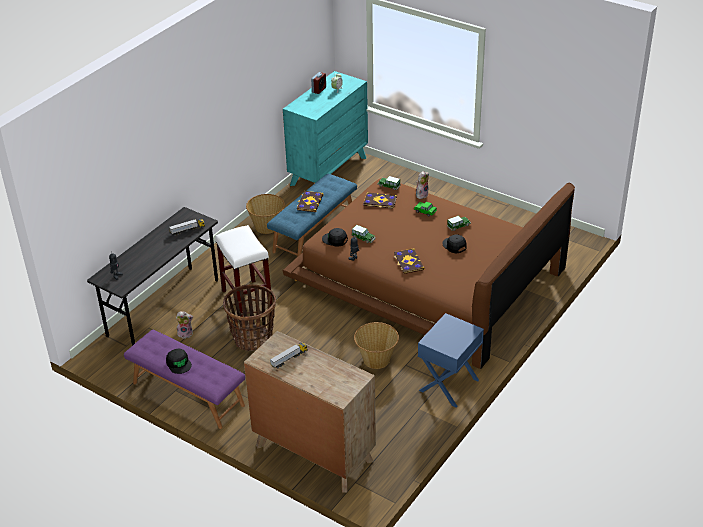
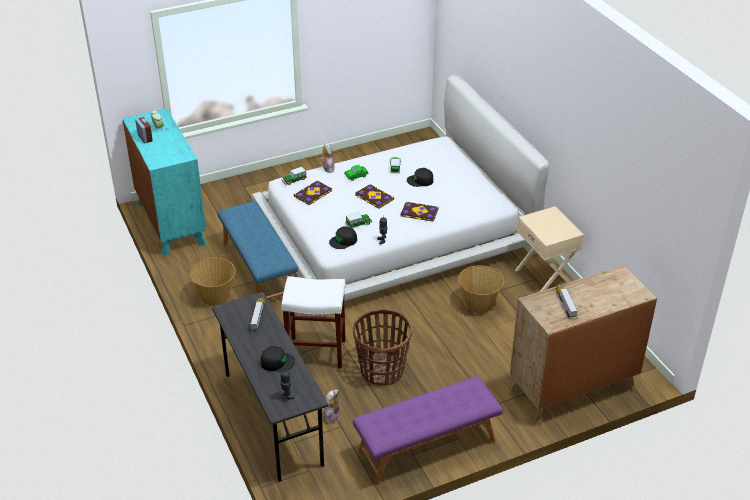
camera: 60 degrees left, 0 degrees up
black cap [166,349,192,374] -> black cap moved to [261,346,295,371]
brown bed [282,178,575,369] -> white bed [252,75,549,301]
book [297,191,324,212] -> book moved to [356,184,394,209]
blue nightstand [418,313,484,408] -> beige nightstand [515,206,584,292]

